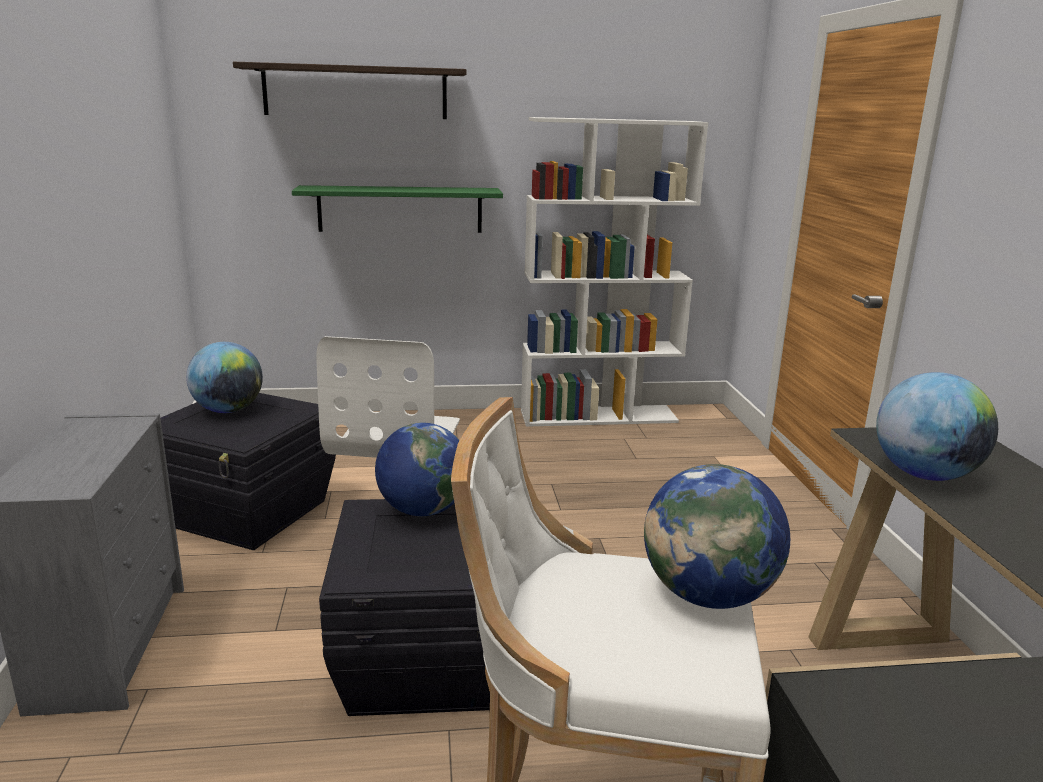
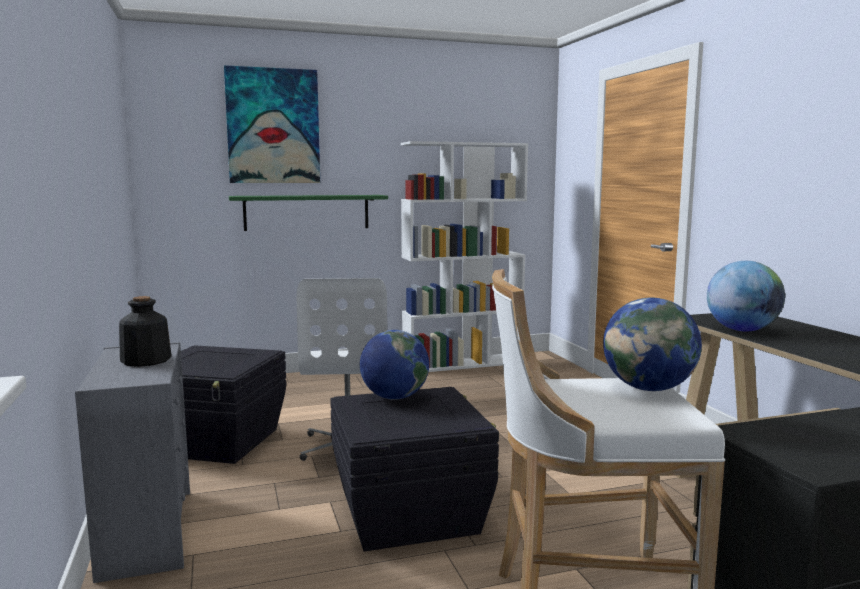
camera: 10 degrees left, 10 degrees down
globe [186,342,263,413] -> none
shelf [233,62,466,119] -> picture [224,65,320,183]
none -> bottle [119,296,172,367]

